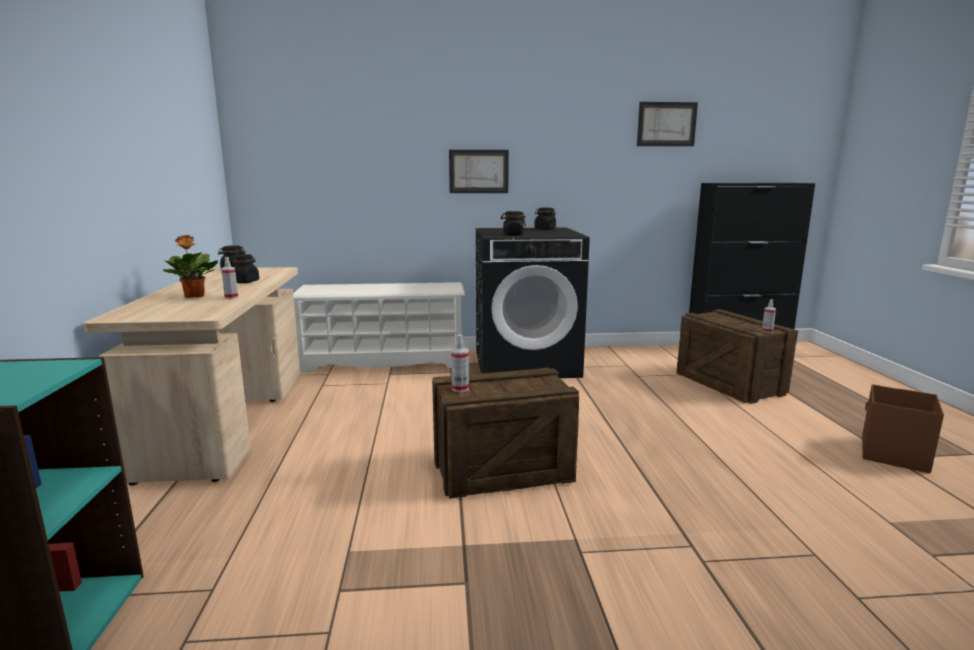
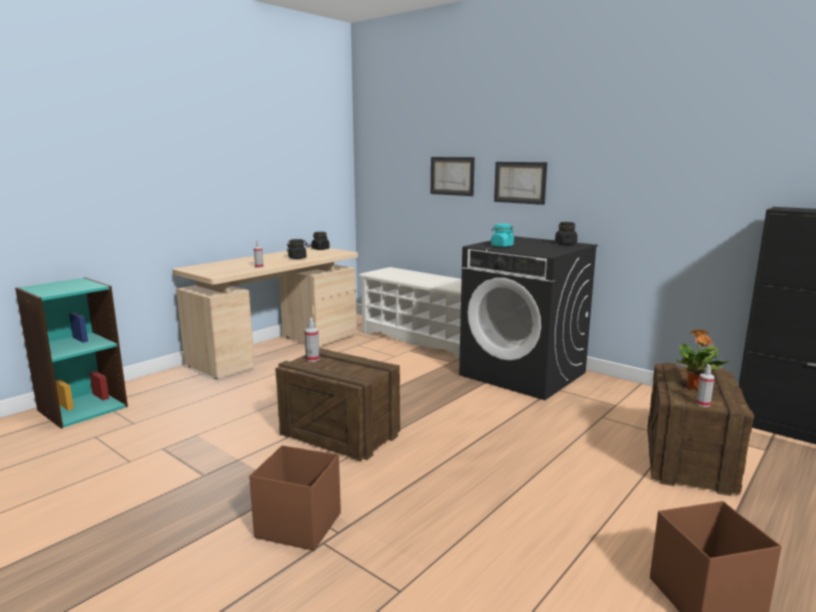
camera: 45 degrees right, 0 degrees up
potted plant [163,235,218,298] -> potted plant moved to [676,329,730,390]
black jar [501,211,526,235] -> turquoise jar [491,224,514,247]
picture [637,102,698,146] -> picture moved to [431,157,475,196]
none -> brown storage box [249,445,341,551]

